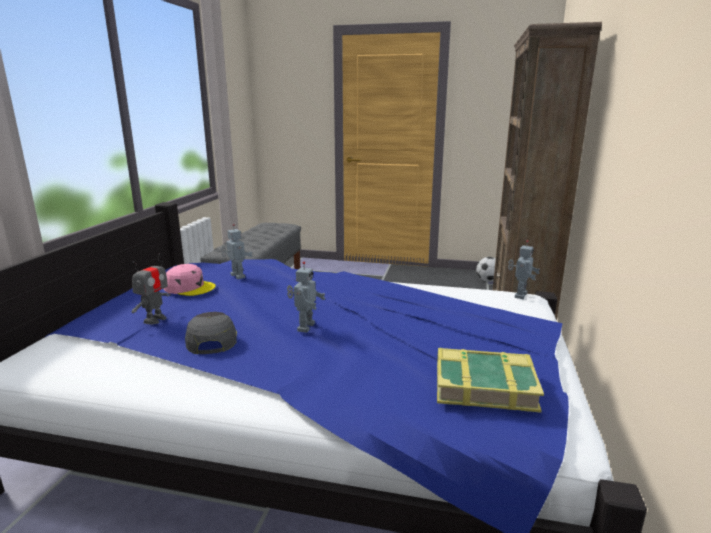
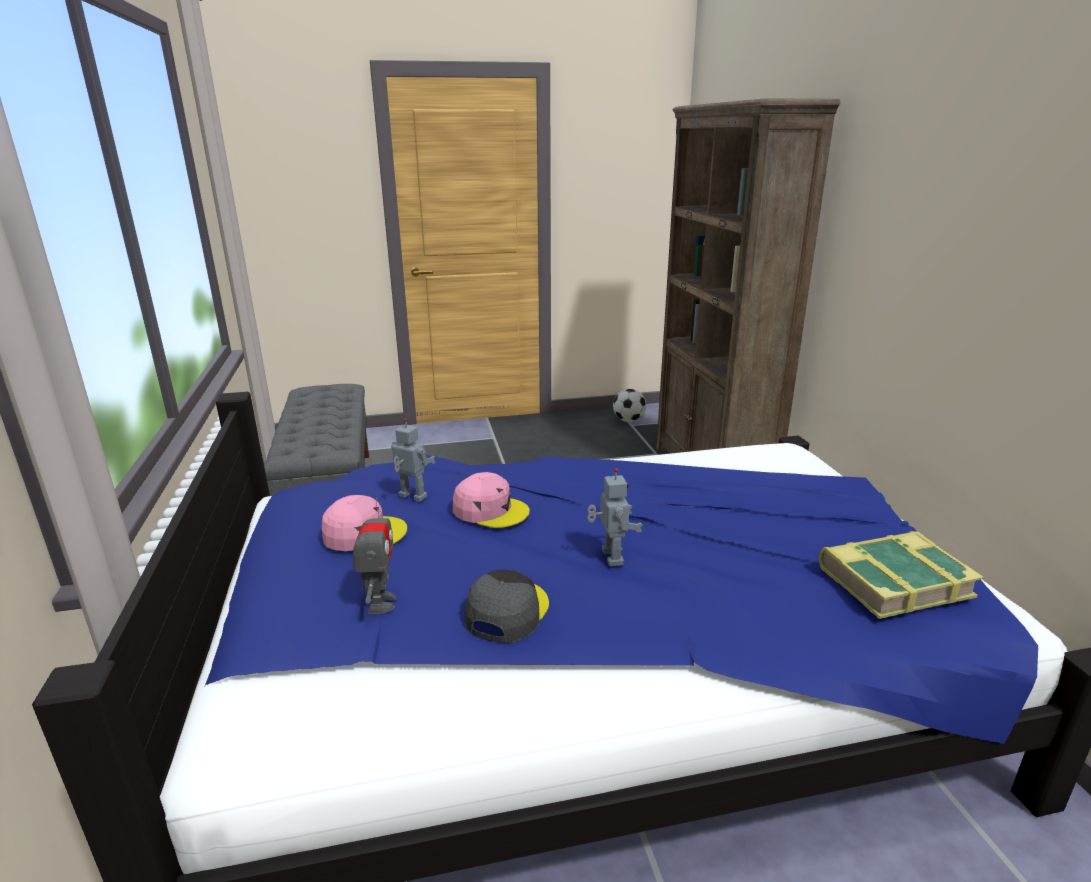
camera: 25 degrees left, 5 degrees up
grey cap [185,312,237,354] -> grey cap turned 60 degrees clockwise [465,569,549,643]
toy robot [508,240,540,299] -> none
none -> pink cap [453,472,530,528]

